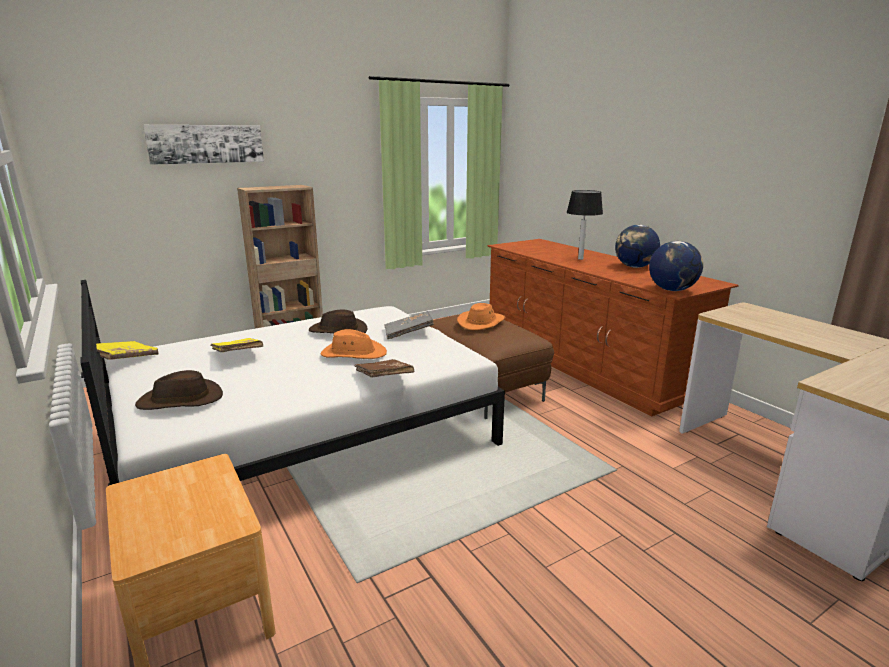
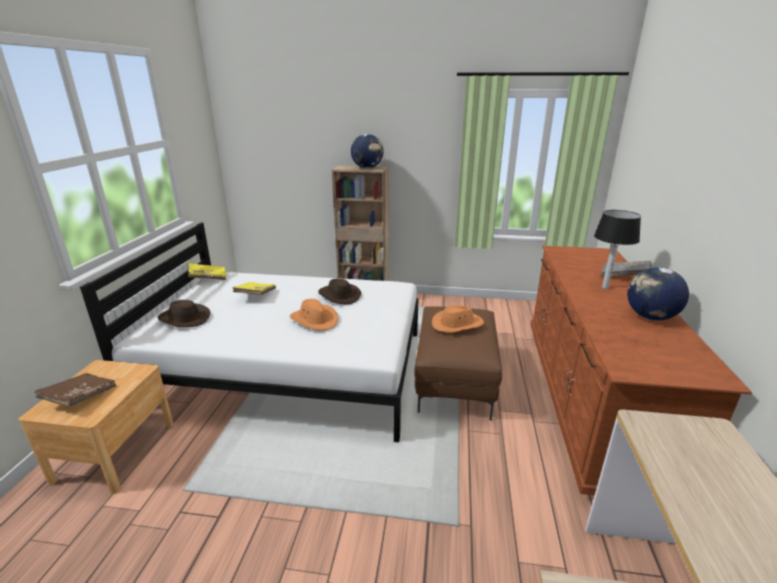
camera: 40 degrees right, 5 degrees up
picture [143,125,264,165] -> none
brown book [355,359,414,378] -> brown book moved to [34,373,116,407]
grey book [385,311,434,339] -> grey book moved to [601,261,651,276]
globe [649,241,703,291] -> globe moved to [351,134,384,169]

